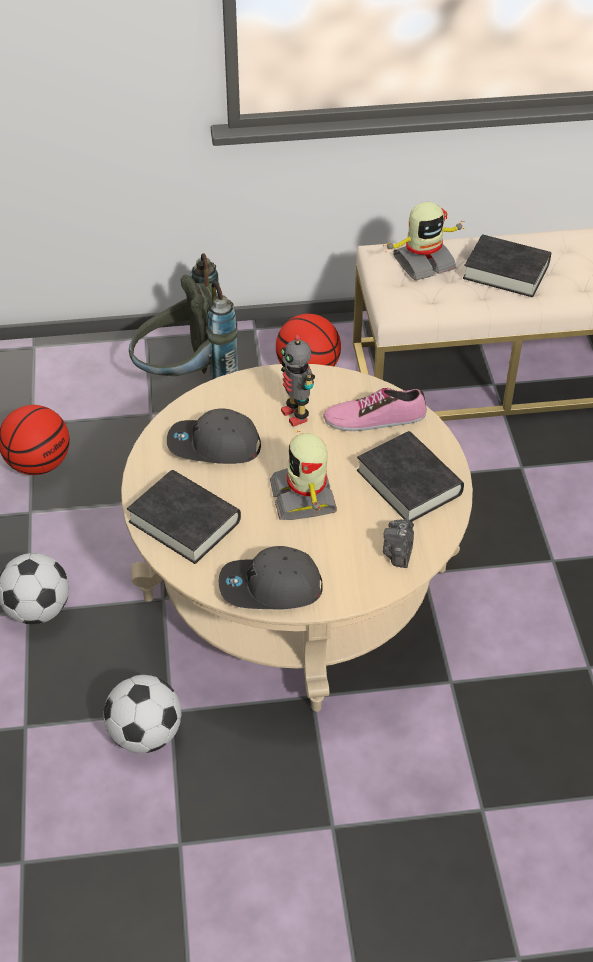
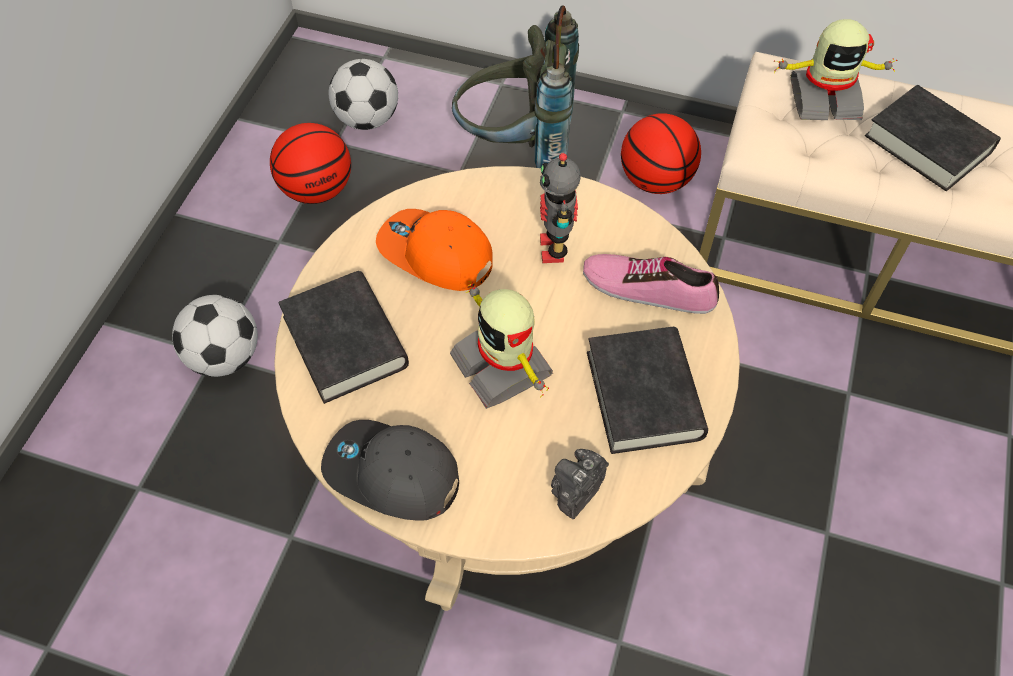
camera: 25 degrees right, 10 degrees up
football [104,675,181,753] -> football moved to [329,59,398,130]
grey cap [167,409,261,464] -> orange cap [376,209,493,291]
toy robot [270,431,337,520] -> toy robot turned 45 degrees counterclockwise [450,281,553,409]

